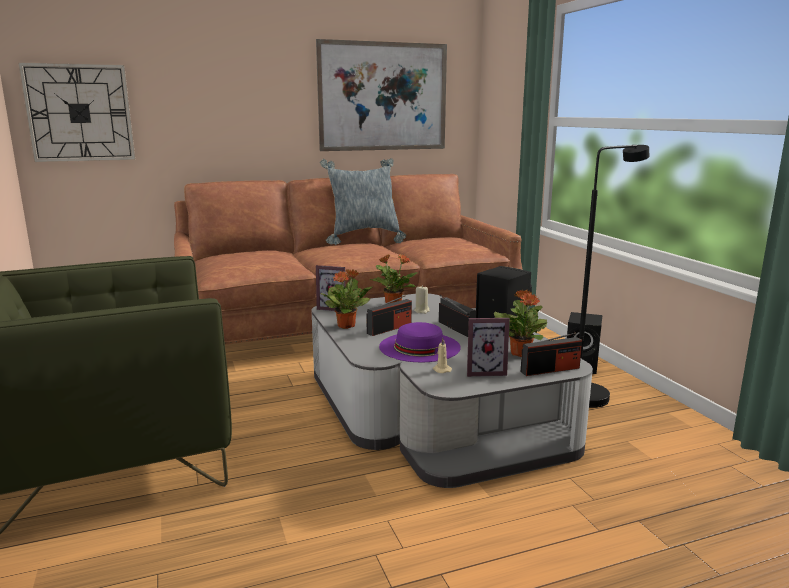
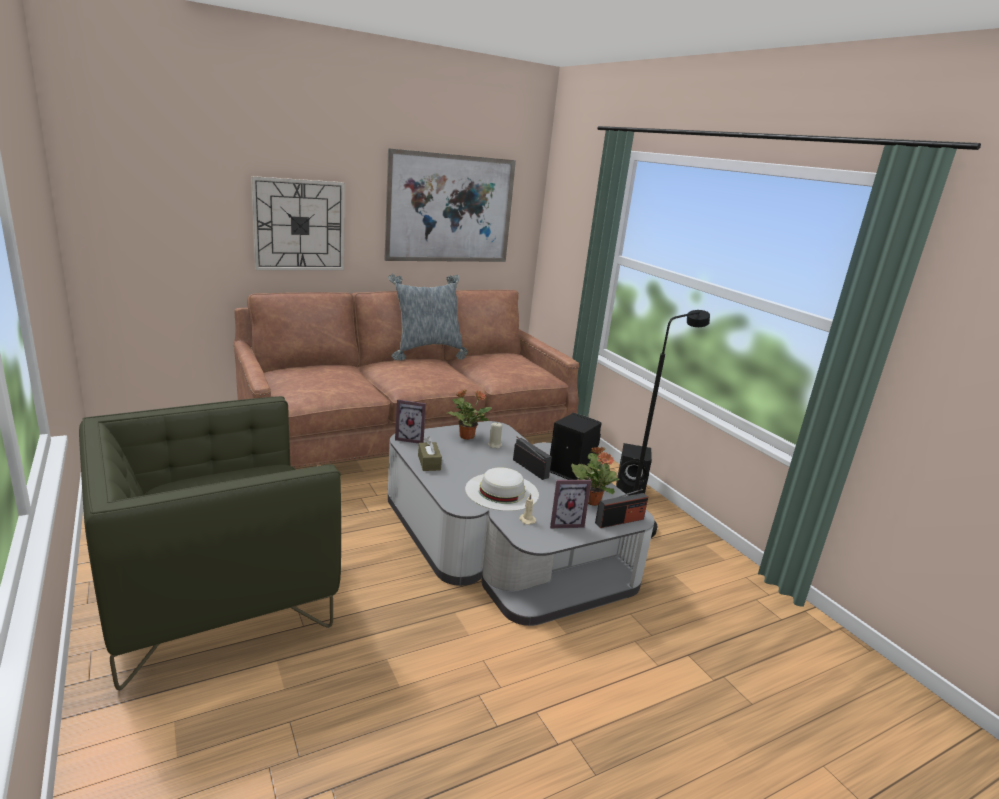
camera: 10 degrees left, 5 degrees up
wall clock [18,62,135,162] -> wall clock moved to [251,176,345,270]
potted plant [321,269,373,329] -> brown tissue box [418,437,442,471]
radio [366,295,412,336] -> none
purple hat [379,322,461,362] -> white hat [465,467,539,511]

